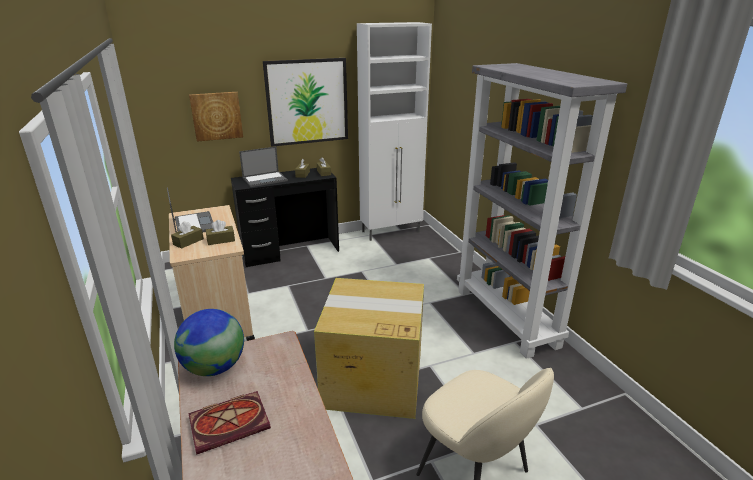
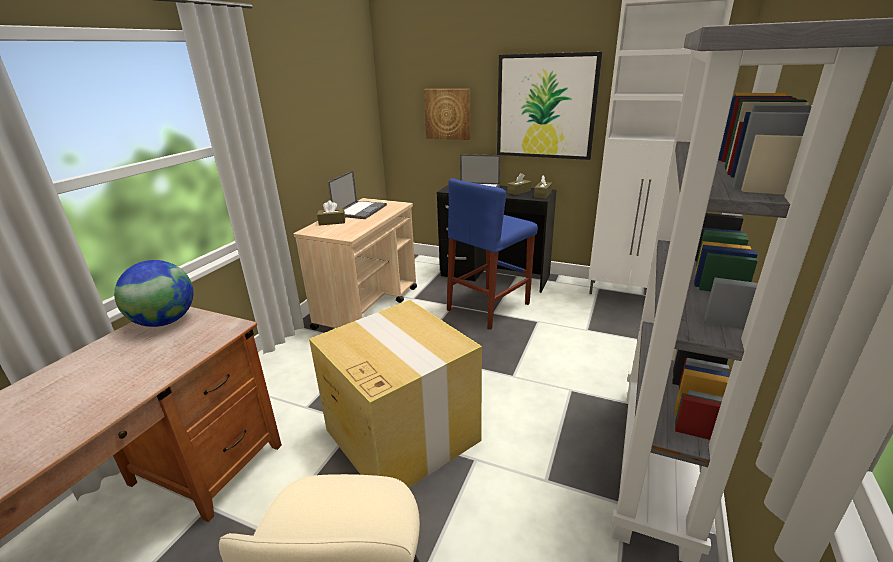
camera: 45 degrees right, 0 degrees up
book [188,391,271,455] -> none
brown tissue box [206,220,235,245] -> none
none -> blue stool [447,178,538,330]

